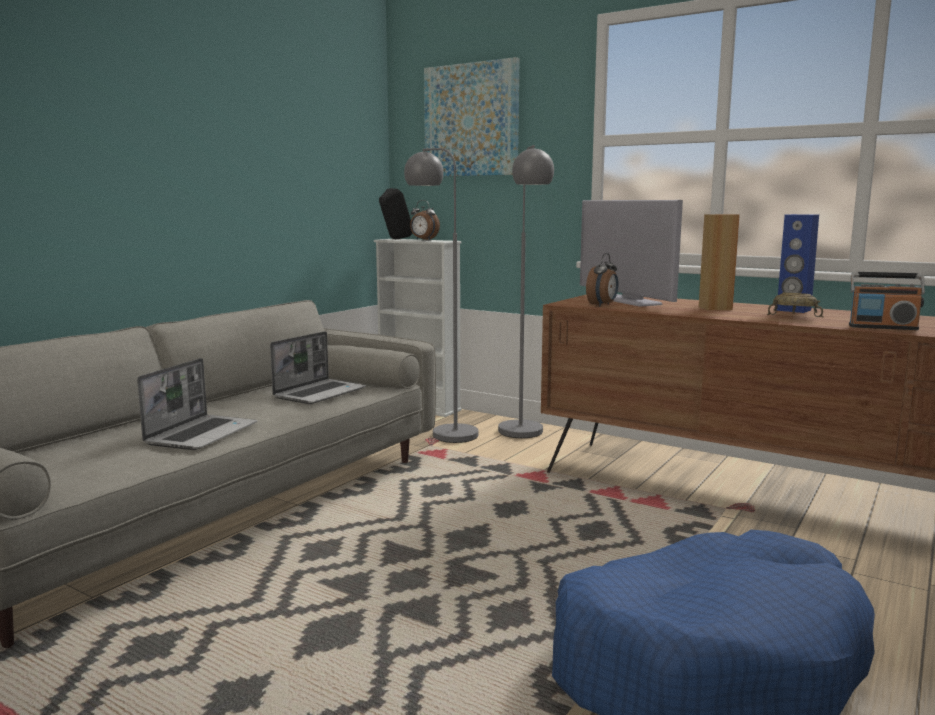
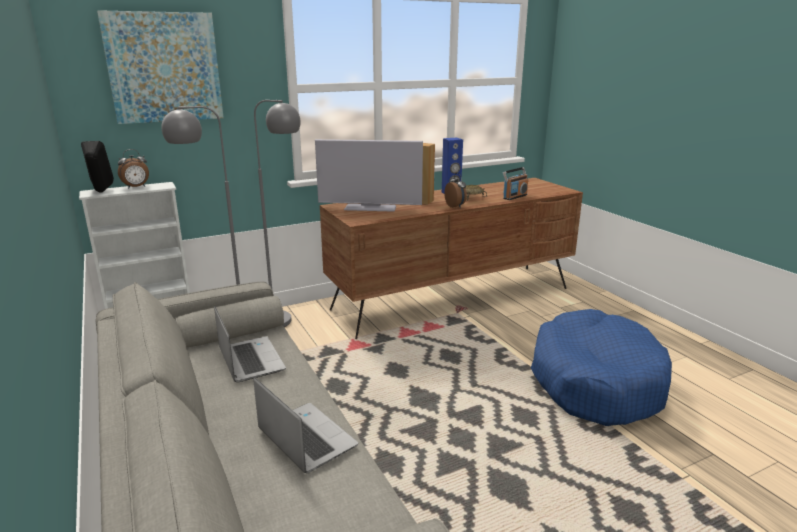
camera: 60 degrees left, 10 degrees up
alarm clock [586,253,618,307] -> alarm clock moved to [444,173,467,208]

